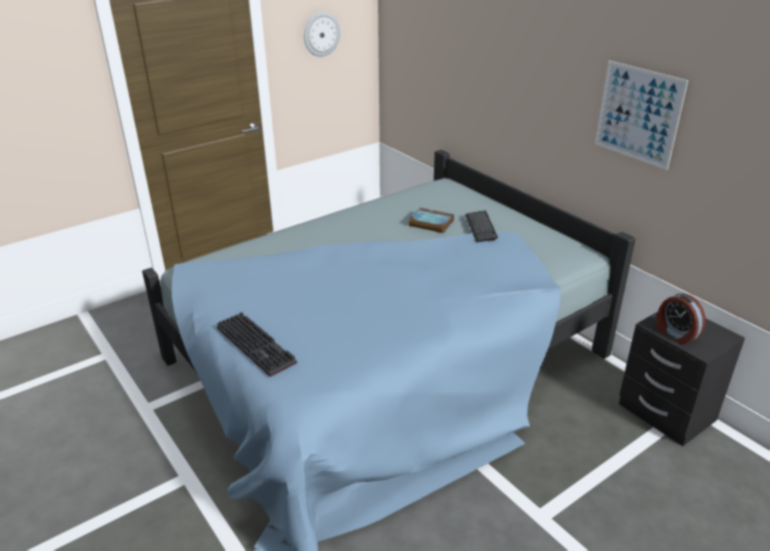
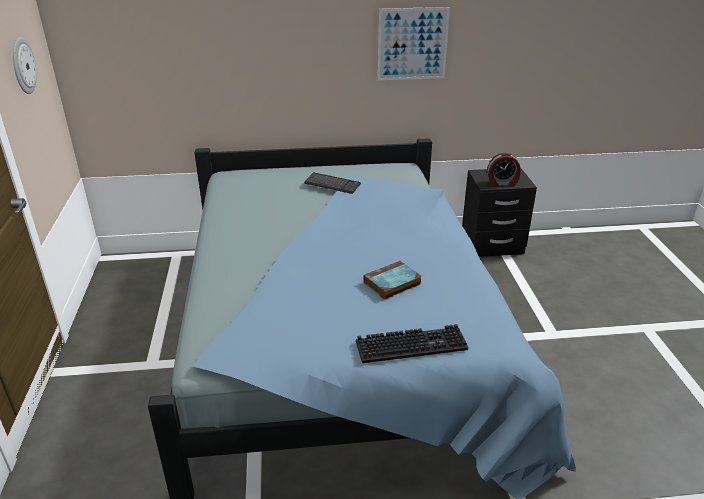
camera: 60 degrees left, 0 degrees up
book [409,207,454,233] -> book moved to [364,261,421,300]

